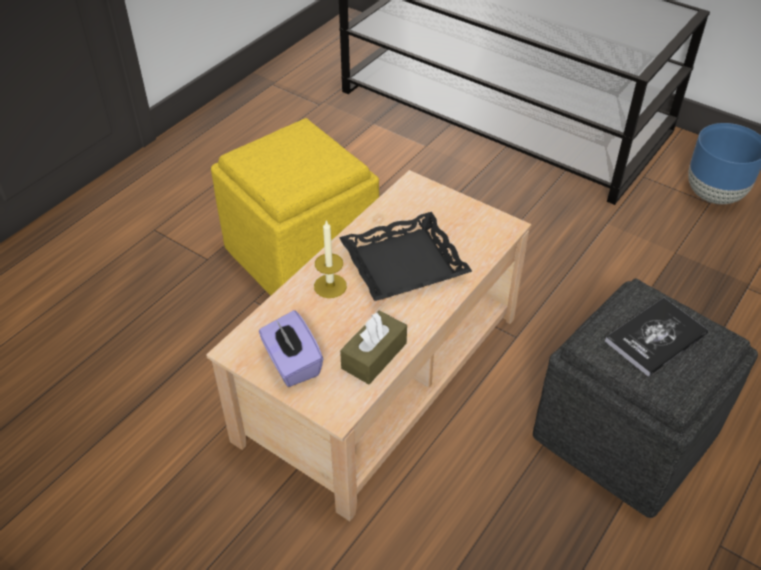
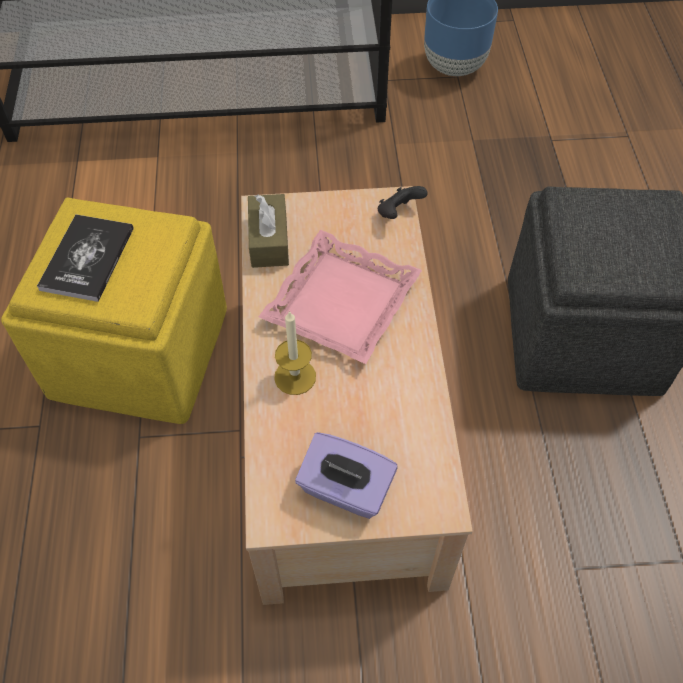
camera: 40 degrees left, 10 degrees up
black tray [339,212,472,301] -> pink tray [259,230,422,364]
brown tissue box [340,310,407,384] -> brown tissue box moved to [248,194,289,268]
book [605,298,708,377] -> book moved to [37,214,134,302]
none -> black game controller [378,186,428,219]

